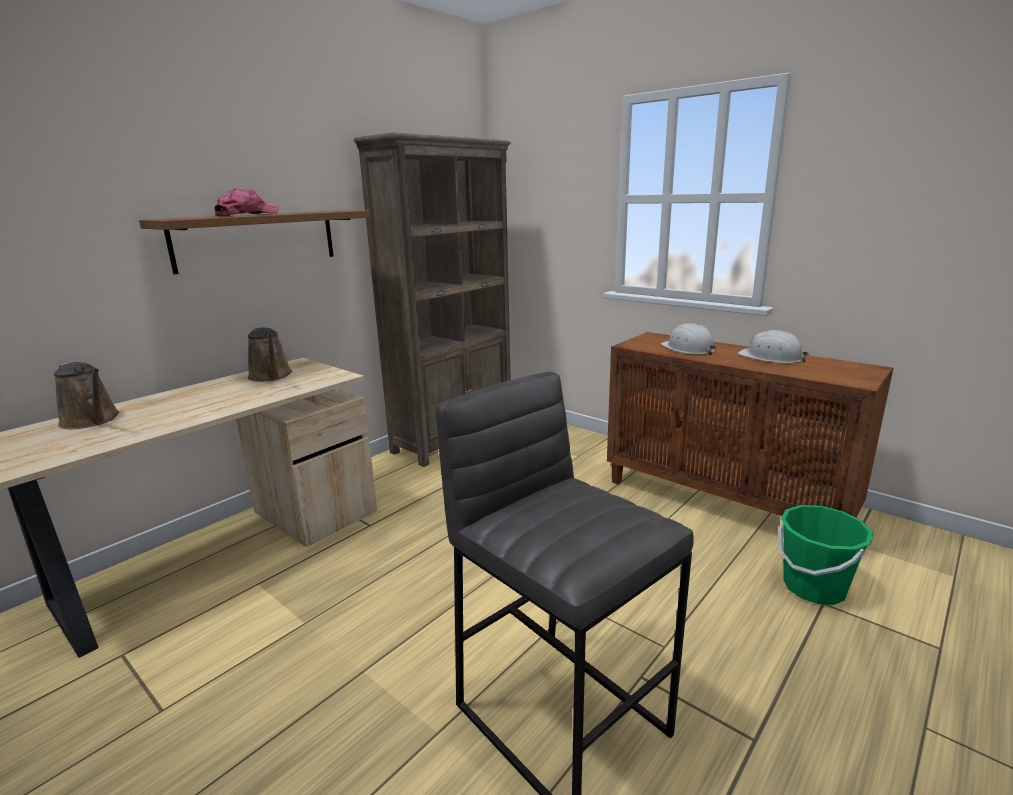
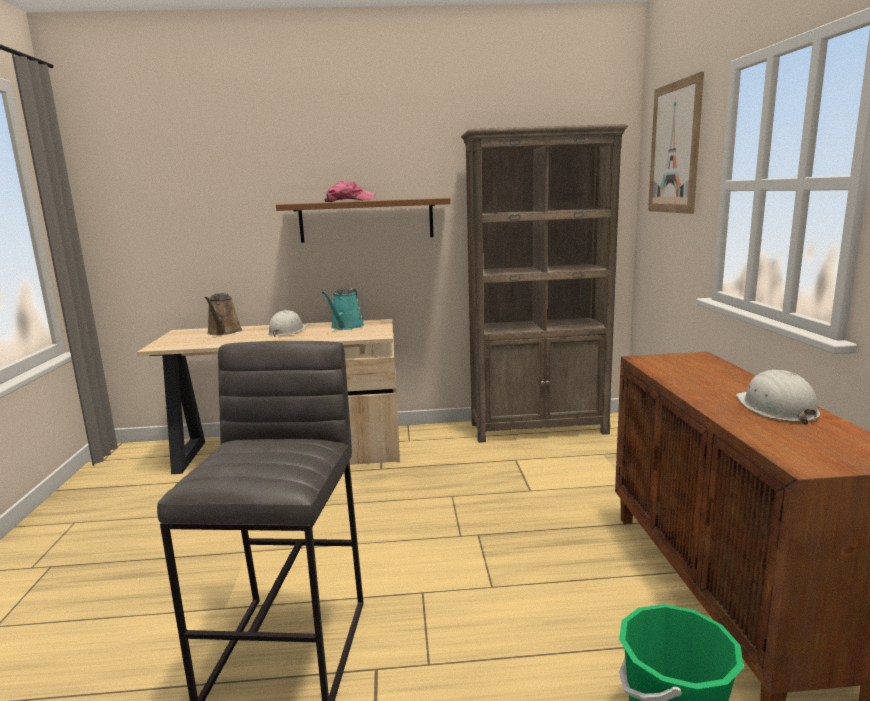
camera: 45 degrees right, 5 degrees down
brown watering can [248,327,292,382] -> turquoise watering can [322,288,364,330]
white hard hat [661,323,716,355] -> white hard hat moved to [268,310,306,337]
none -> picture [648,72,704,214]

